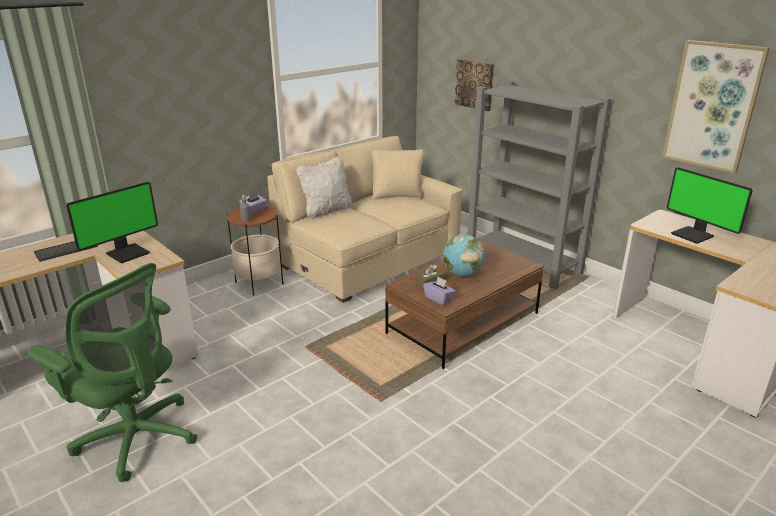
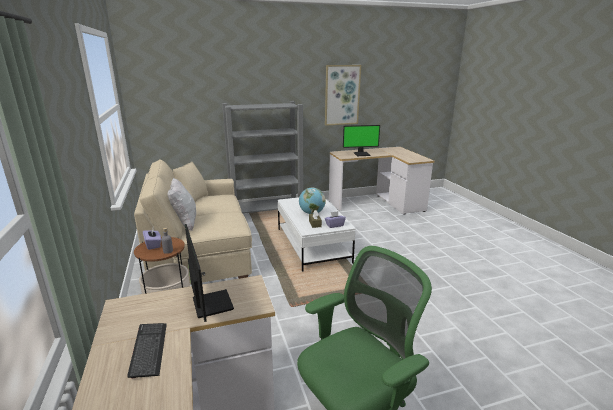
camera: 65 degrees left, 5 degrees down
brown coffee table [385,241,544,369] -> white coffee table [278,197,356,271]
picture [455,59,494,111] -> none

